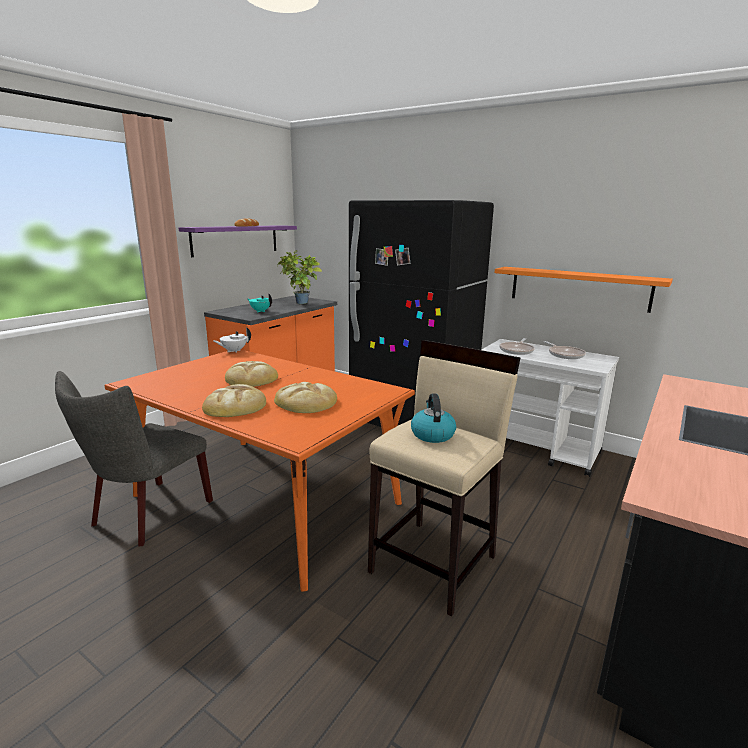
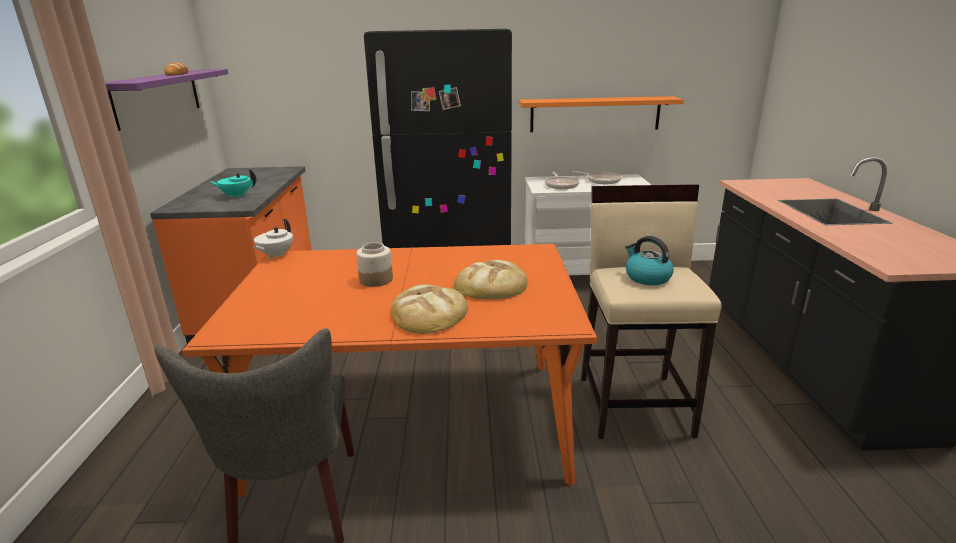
camera: 35 degrees left, 5 degrees up
bread [225,361,278,387] -> jar [356,242,393,287]
potted plant [277,250,322,304] -> none

